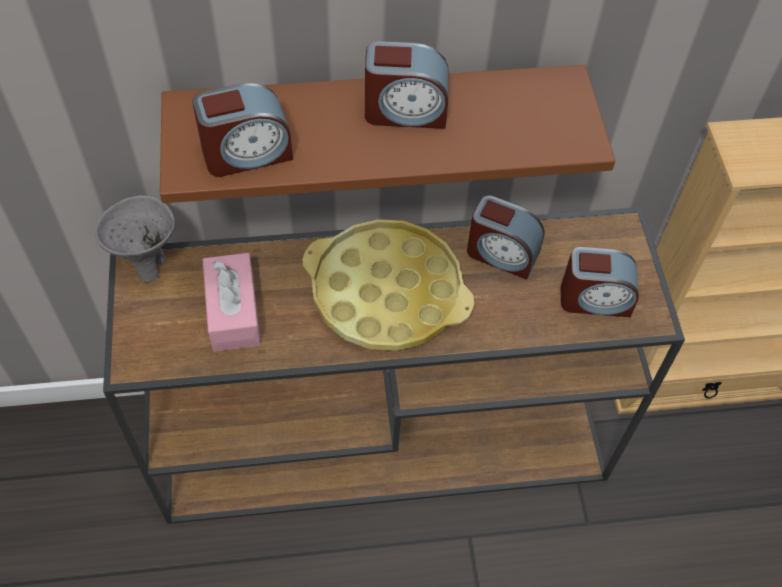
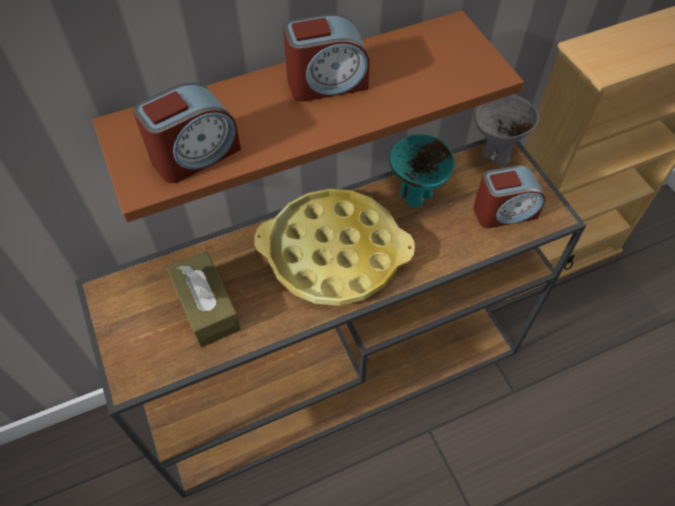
camera: 15 degrees left, 0 degrees up
grey bowl [95,195,175,282] -> grey bowl moved to [475,95,539,166]
pink tissue box [203,253,261,352] -> brown tissue box [166,251,241,348]
alarm clock [467,196,544,280] -> turquoise bowl [389,134,455,207]

